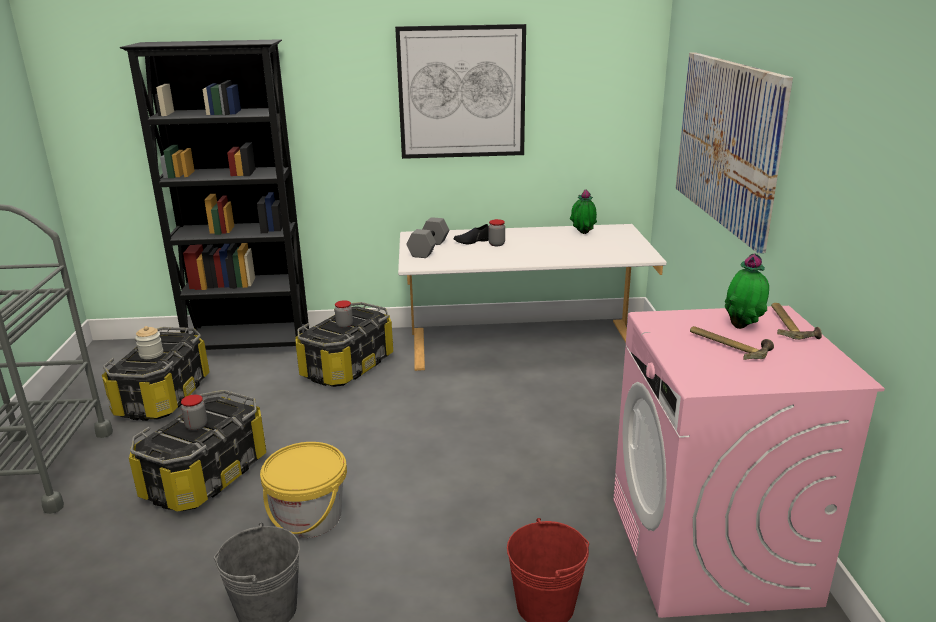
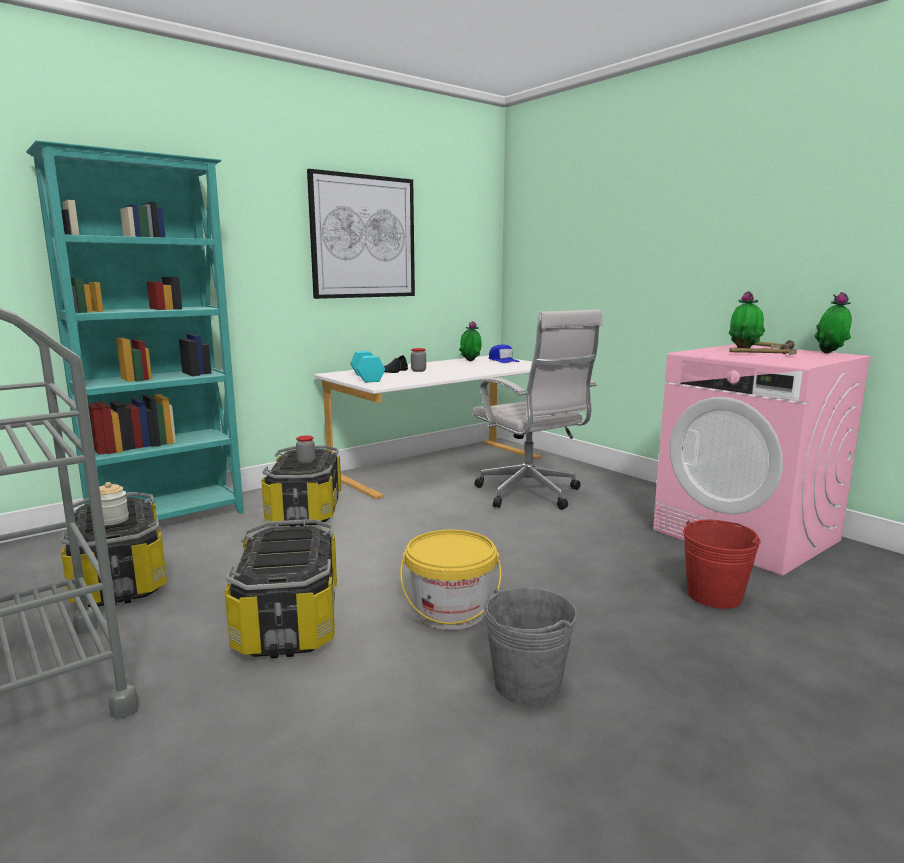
camera: 35 degrees left, 10 degrees down
black bookcase [120,39,309,350] -> turquoise bookcase [26,140,244,520]
jar [181,395,207,431] -> none
grey dumbbell [406,217,449,258] -> turquoise dumbbell [350,351,385,382]
picture [676,52,793,253] -> none
none -> white office chair [472,309,603,510]
none -> blue cap [489,345,520,363]
none -> potted plant [815,292,852,353]

